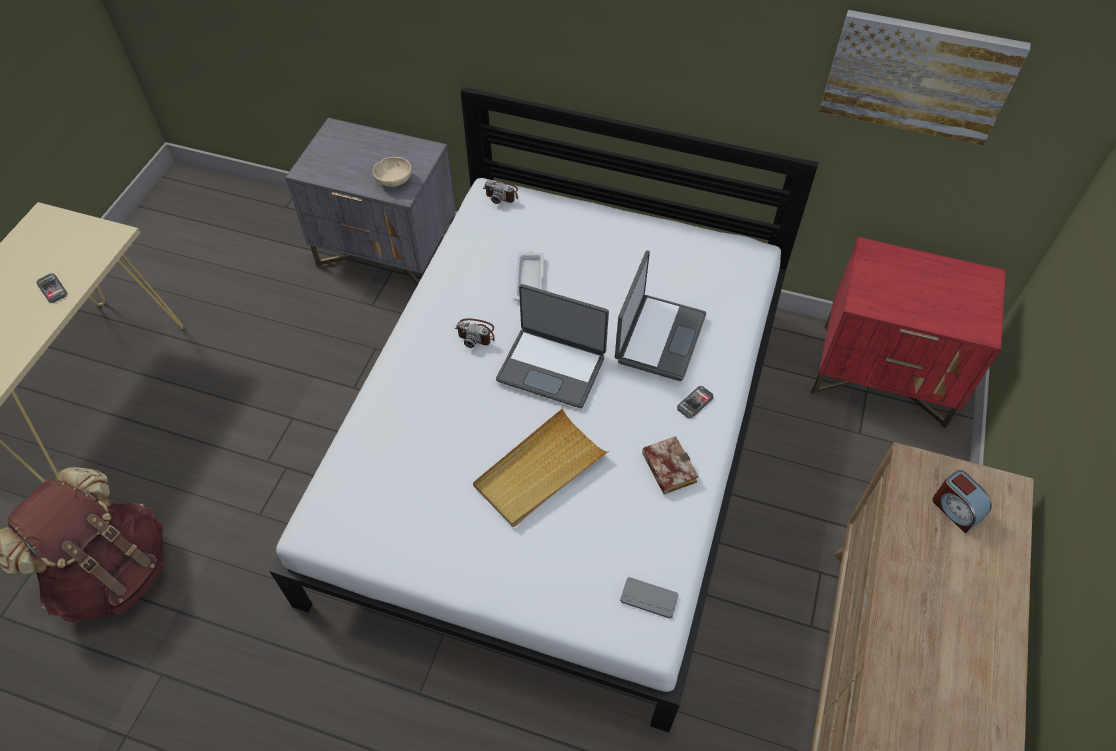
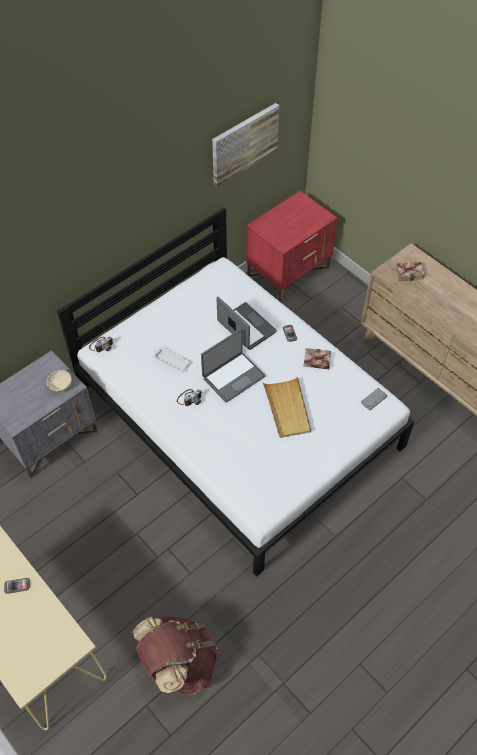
camera: 60 degrees left, 0 degrees up
alarm clock [932,470,992,533] -> book [396,262,425,281]

